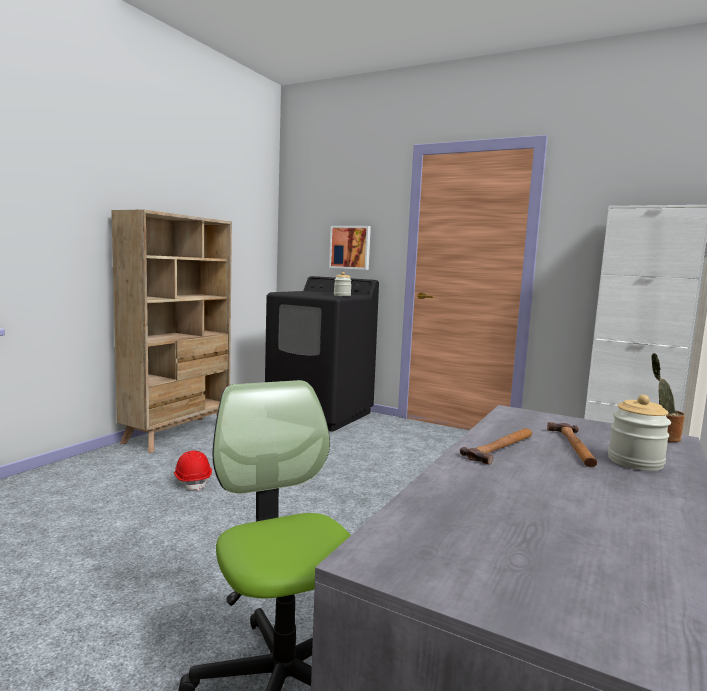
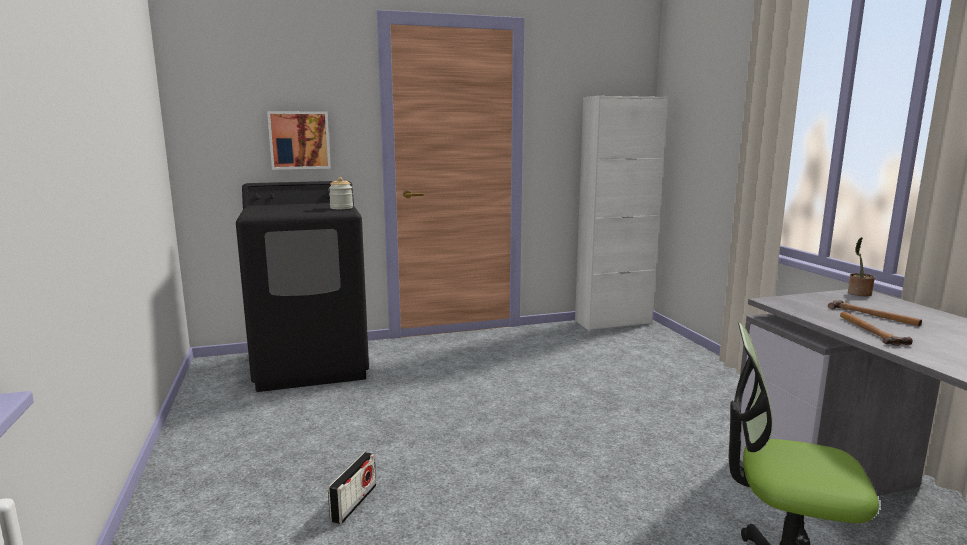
camera: 45 degrees left, 5 degrees up
beige bookcase [111,209,232,453] -> none
red hard hat [174,451,212,491] -> radio [328,452,376,524]
jar [608,395,671,471] -> none

